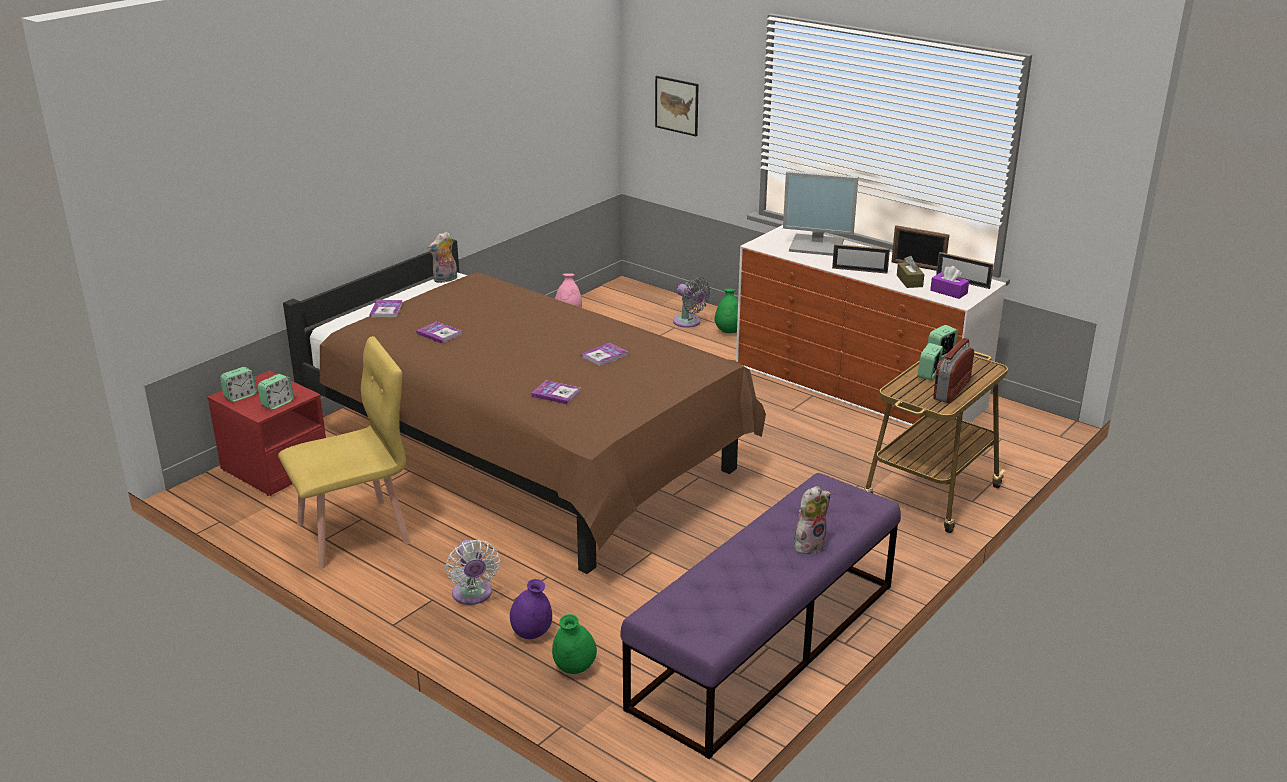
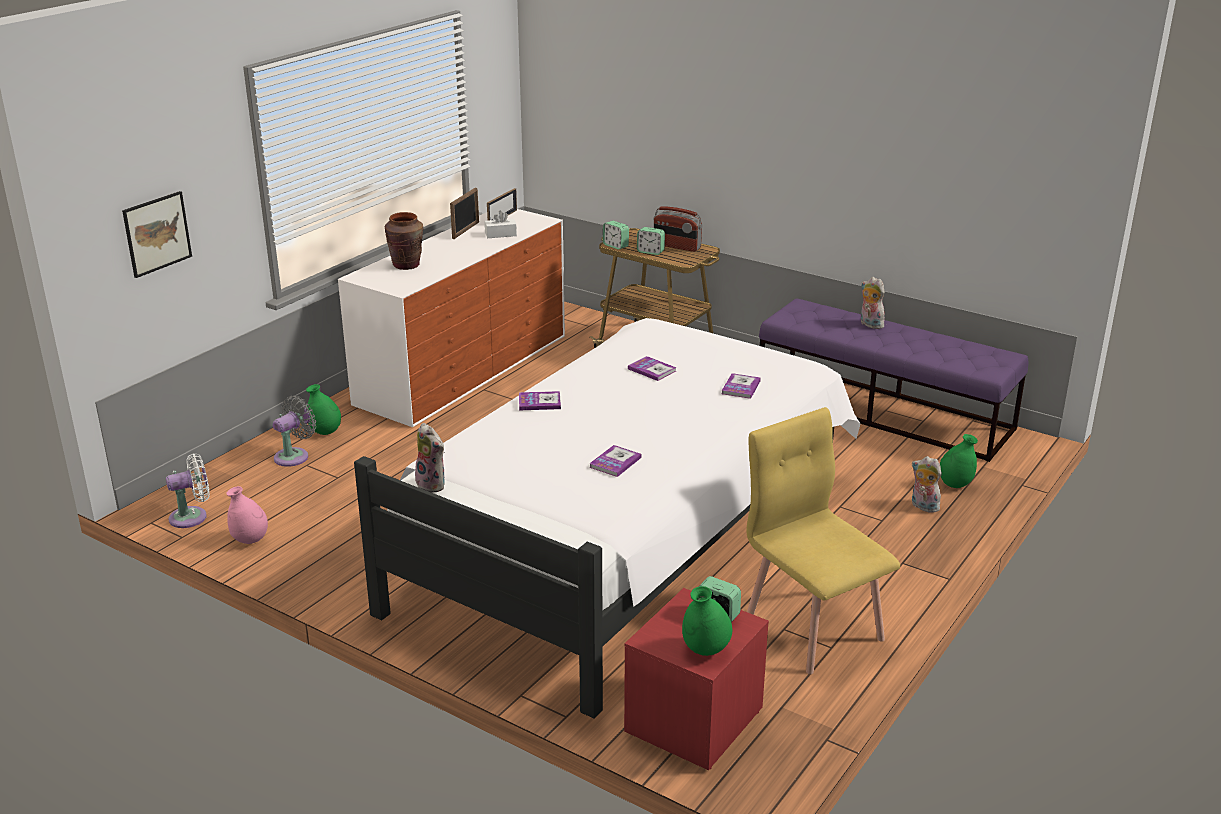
camera: 95 degrees left, 0 degrees up
alarm clock [220,367,257,402] -> green vase [682,586,732,656]
brown bed [283,239,766,574] -> white bed [354,318,860,718]
book [369,300,403,318] -> book moved to [519,391,561,411]
white fan [445,540,500,605] -> white fan moved to [166,453,210,528]
purple vase [510,579,552,639] -> plush toy [912,456,942,513]
monitor [783,171,859,256] -> brown vase [385,212,424,270]
picture frame [832,244,890,274] -> none
brown tissue box [897,256,924,288] -> white tissue box [485,211,517,238]
purple tissue box [930,266,969,299] -> none

